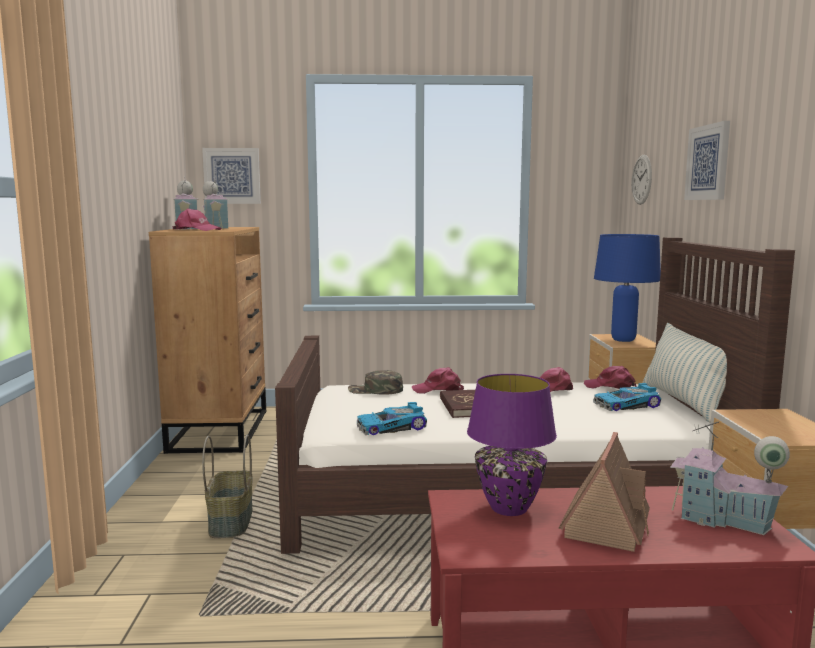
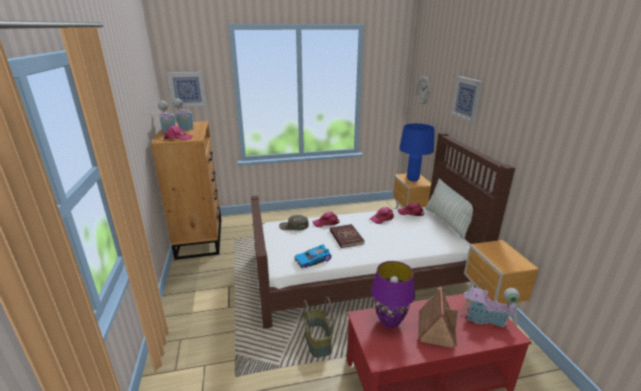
camera: 10 degrees left, 15 degrees up
basket [202,434,253,538] -> basket moved to [303,296,333,358]
toy car [593,383,661,411] -> none

